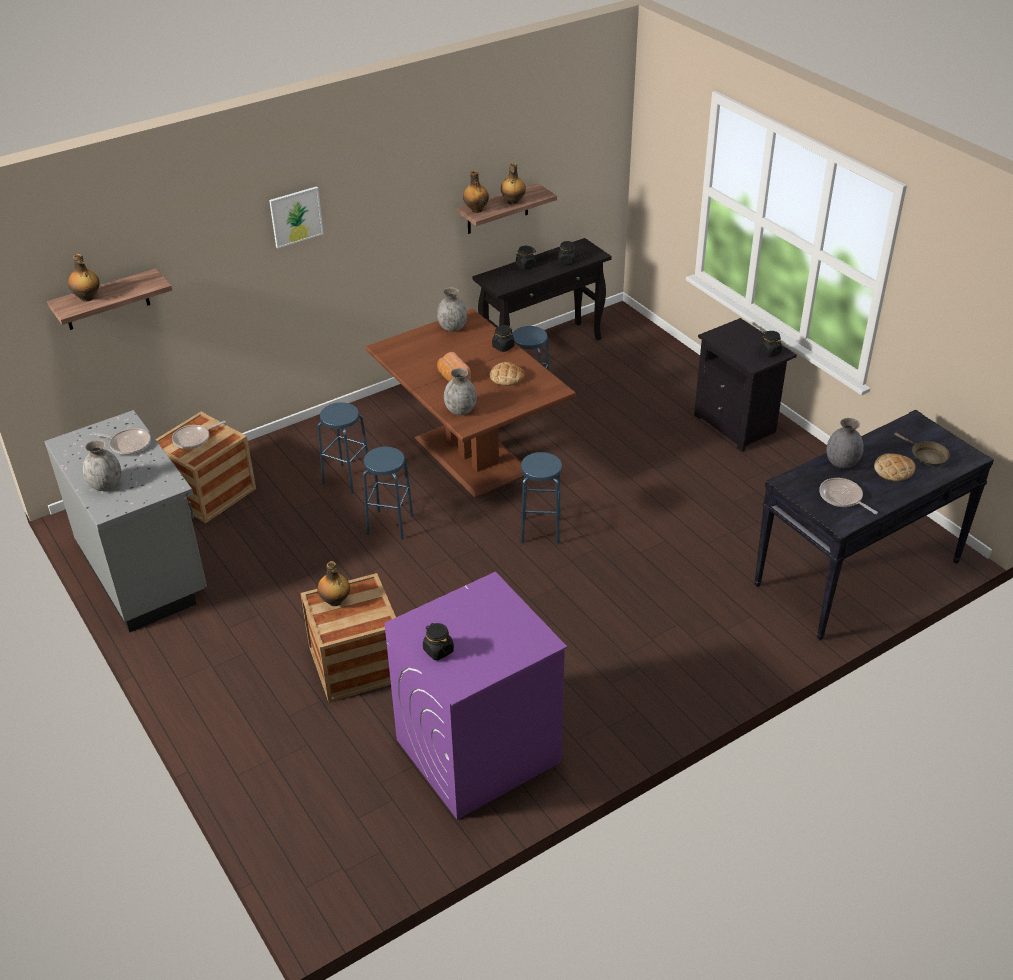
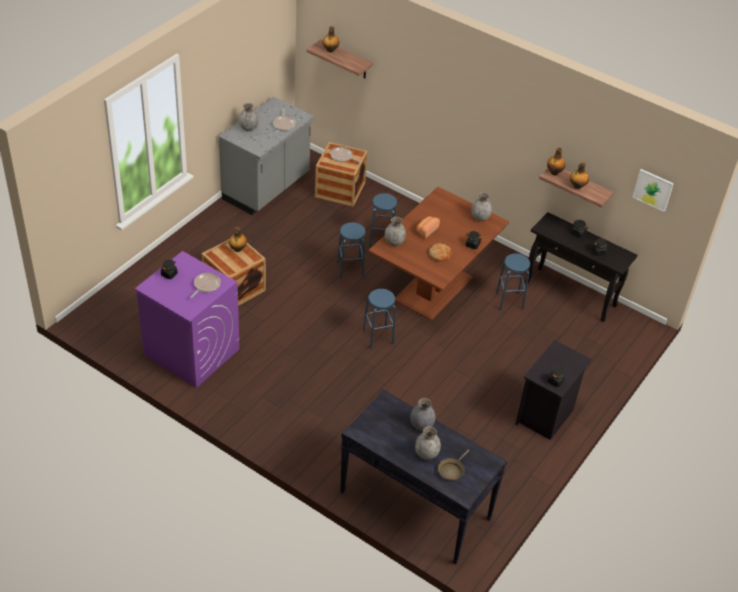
camera: 65 degrees right, 5 degrees up
picture [269,186,324,248] -> picture moved to [632,169,674,212]
frying pan [819,478,878,514] -> frying pan moved to [190,273,221,298]
bread [874,453,916,481] -> grey vase [415,427,441,460]

